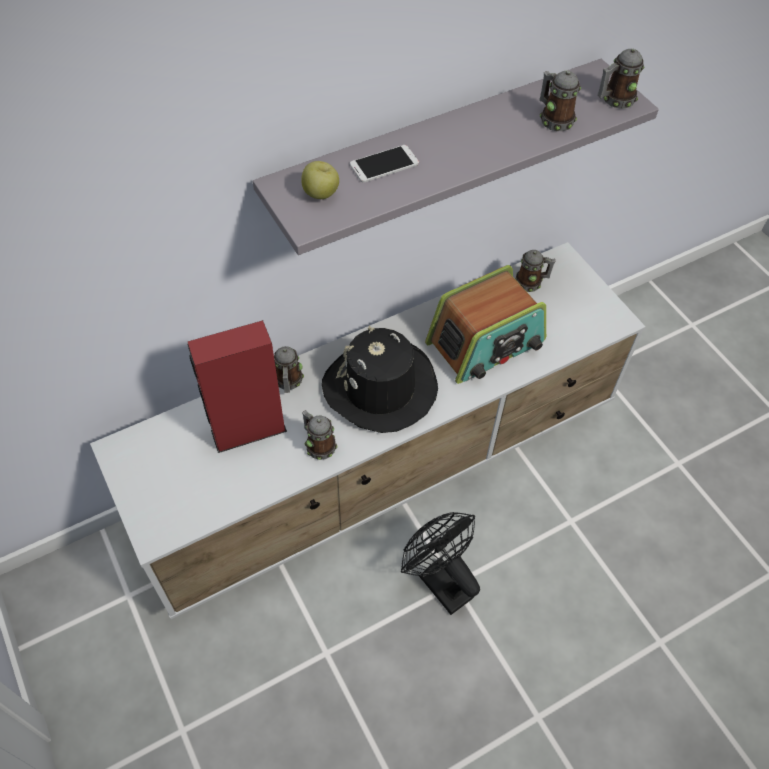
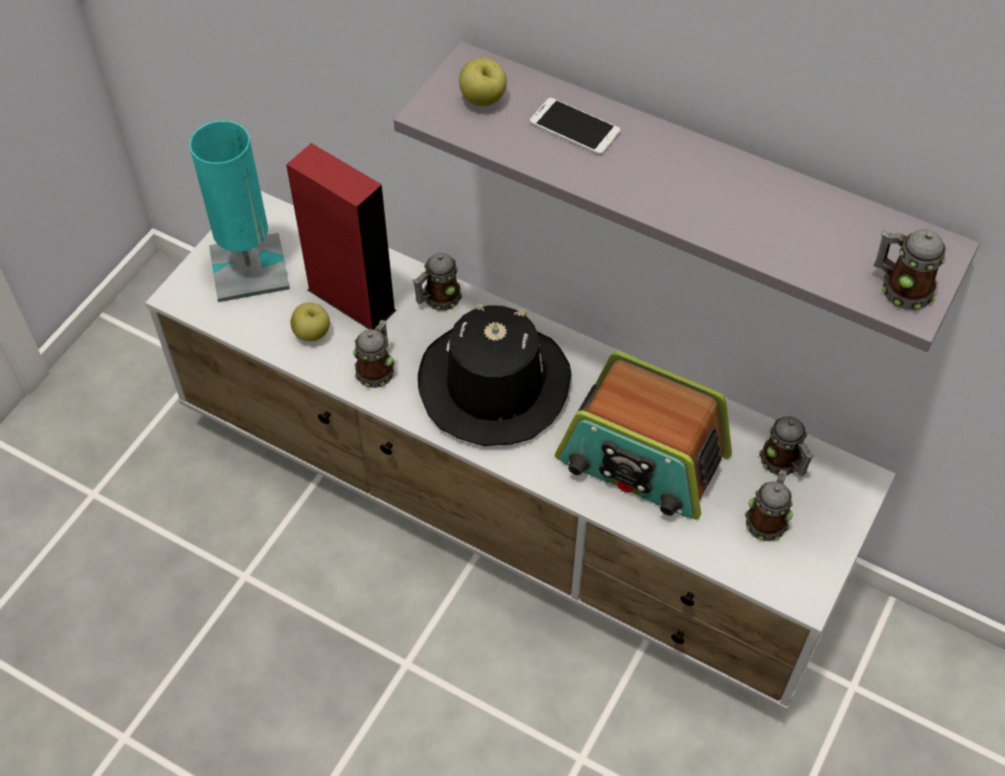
camera: 60 degrees right, 0 degrees up
black fan [401,512,480,615] -> none
mug [539,71,581,131] -> mug moved to [745,470,793,541]
none -> turquoise table lamp [190,121,290,302]
none -> apple [291,303,330,342]

